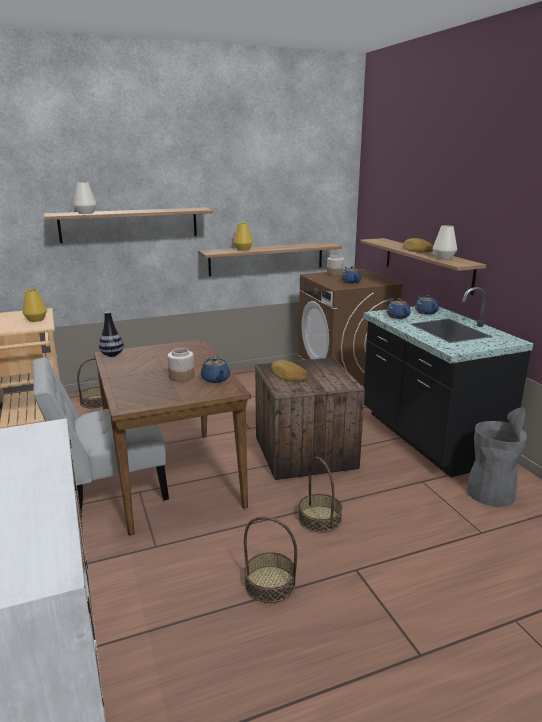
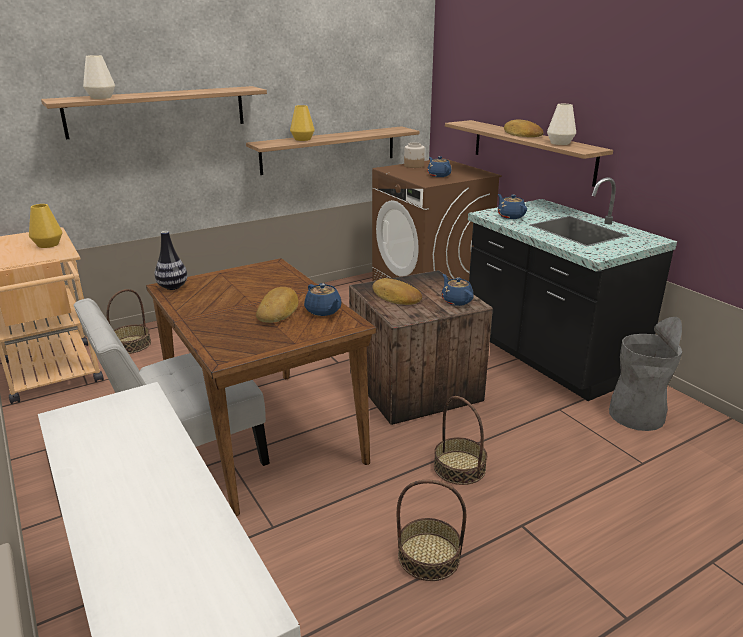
camera: 10 degrees left, 5 degrees up
jar [167,348,195,382] -> bread [256,287,298,323]
blue teapot [415,294,439,315] -> blue teapot moved to [442,274,474,306]

